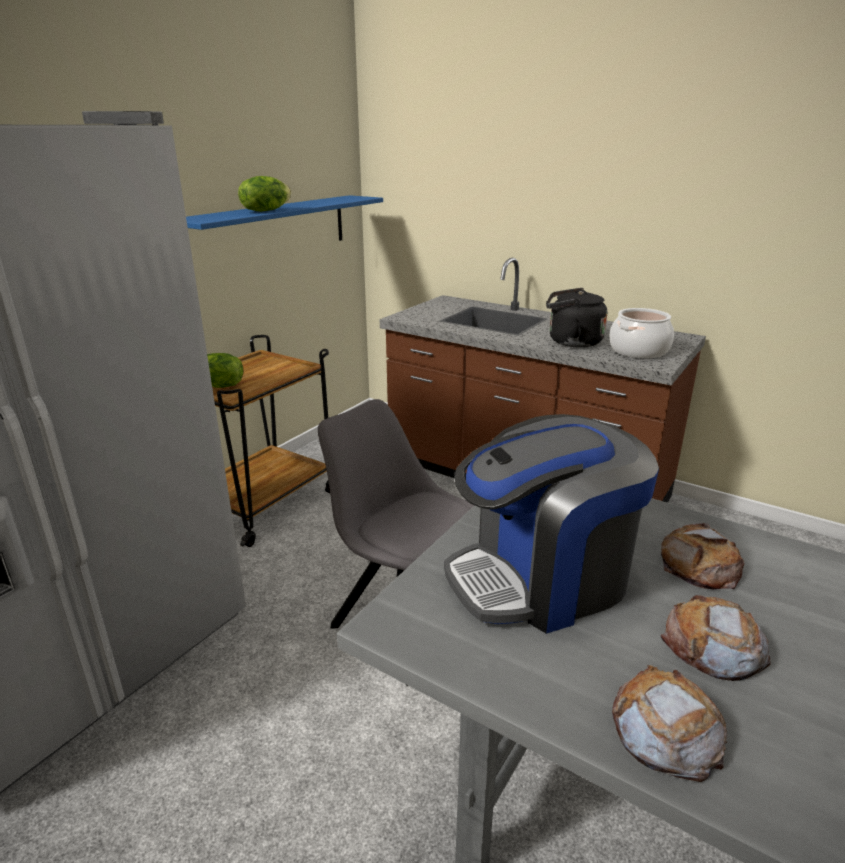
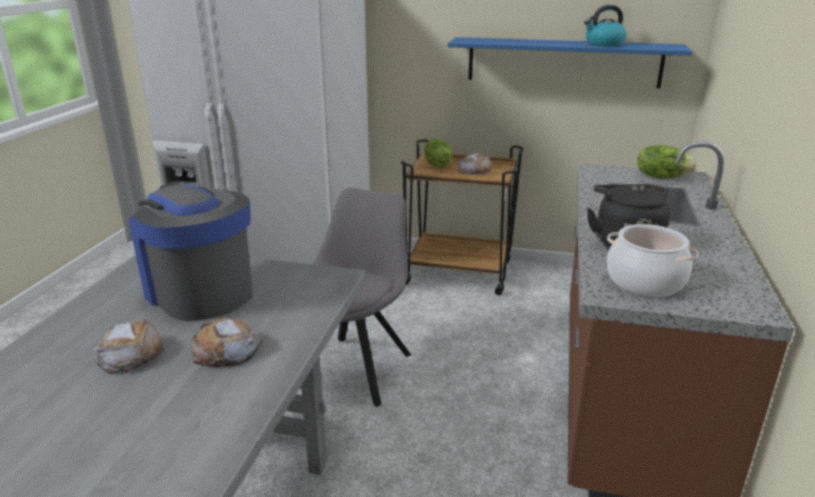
camera: 70 degrees right, 0 degrees up
lettuce [238,176,292,212] -> lettuce moved to [638,145,697,178]
bread [612,665,727,782] -> bread moved to [458,153,492,175]
none -> kettle [584,5,627,47]

